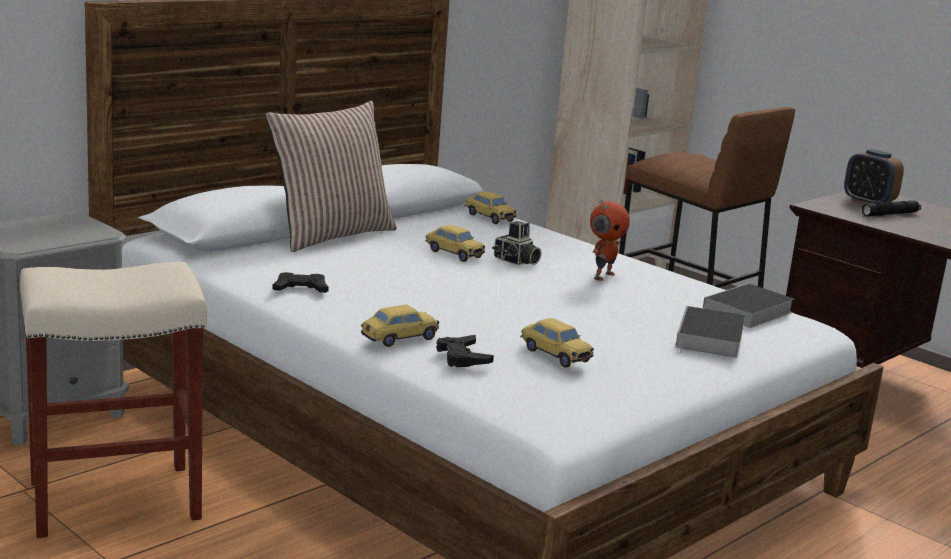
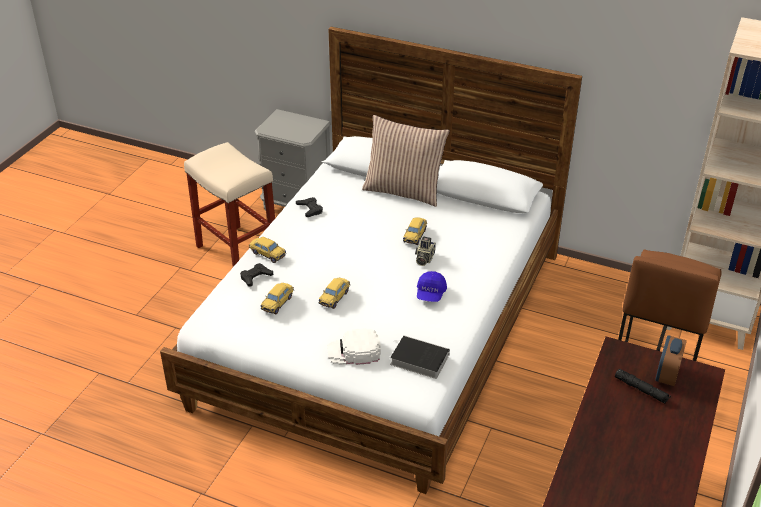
camera: 70 degrees right, 20 degrees up
toy car [465,191,516,224] -> toy car moved to [318,278,351,309]
toy robot [590,198,630,281] -> blue cap [417,271,447,302]
book [675,306,745,358] -> white cap [327,328,381,365]

